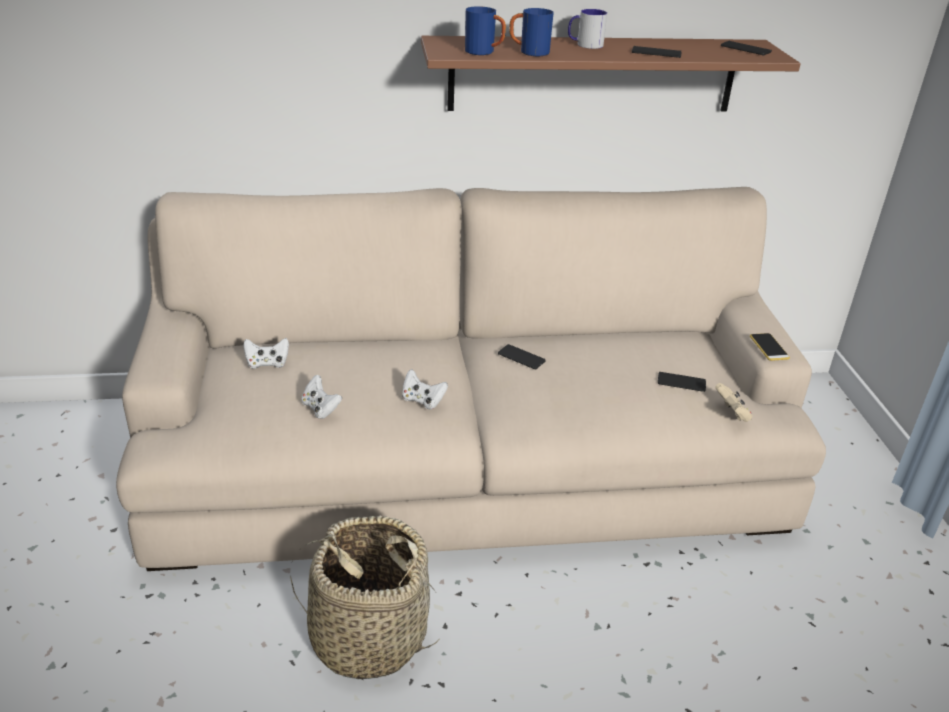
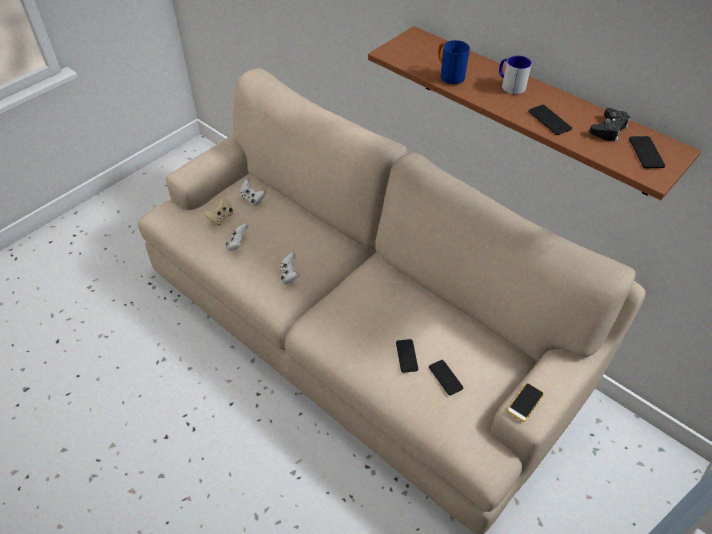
camera: 50 degrees right, 15 degrees up
basket [290,516,439,680] -> none
blue mug [465,6,506,55] -> none
phone [498,344,546,369] -> phone moved to [396,339,418,373]
beige game controller [715,383,753,422] -> beige game controller moved to [204,197,233,226]
none -> black game controller [589,108,630,142]

